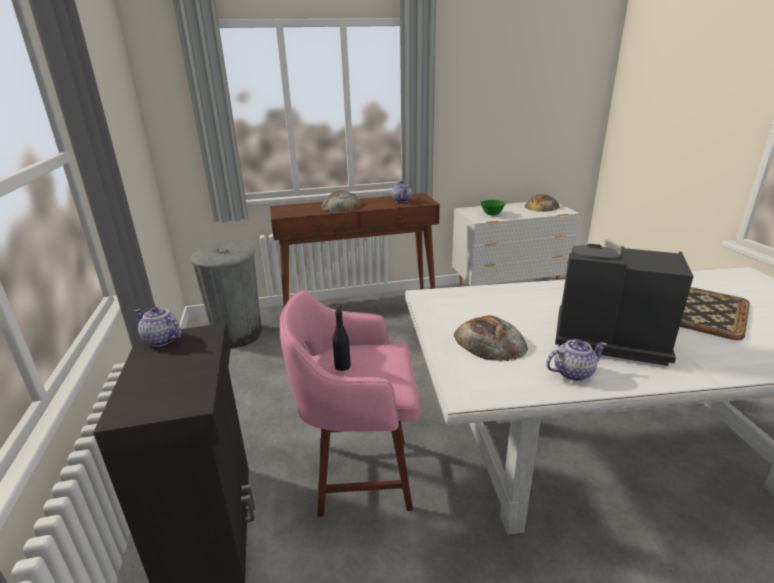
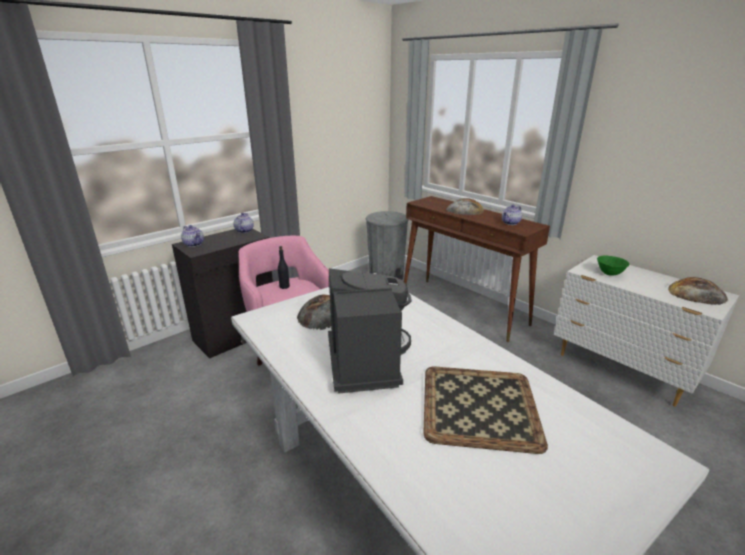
camera: 60 degrees right, 0 degrees up
teapot [546,339,607,381] -> teapot moved to [181,225,204,247]

